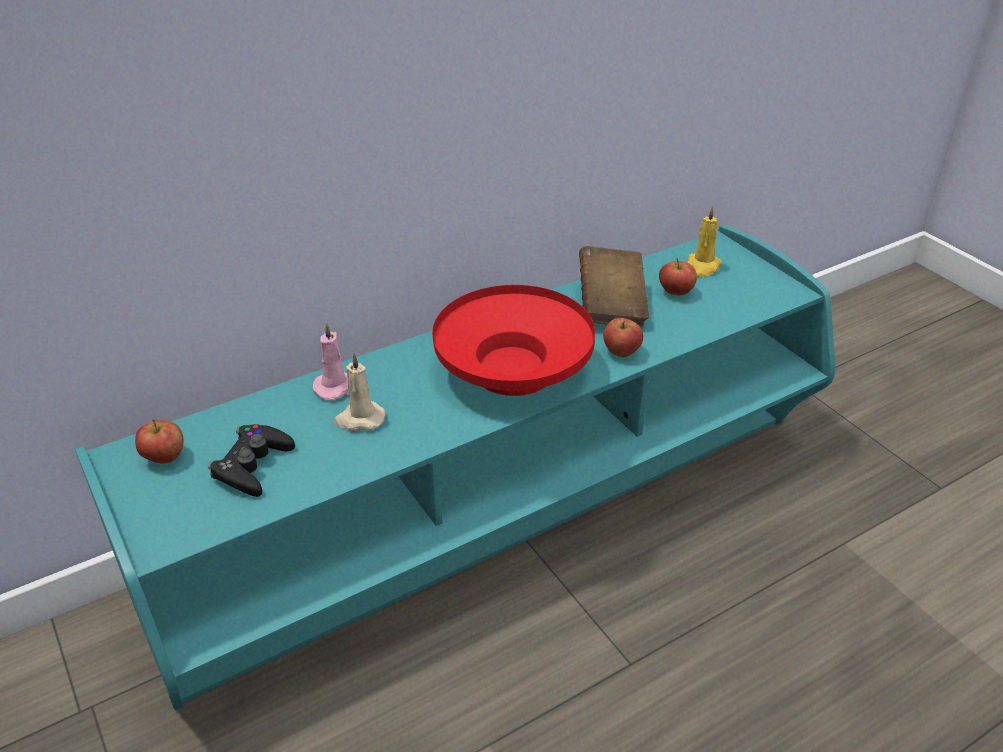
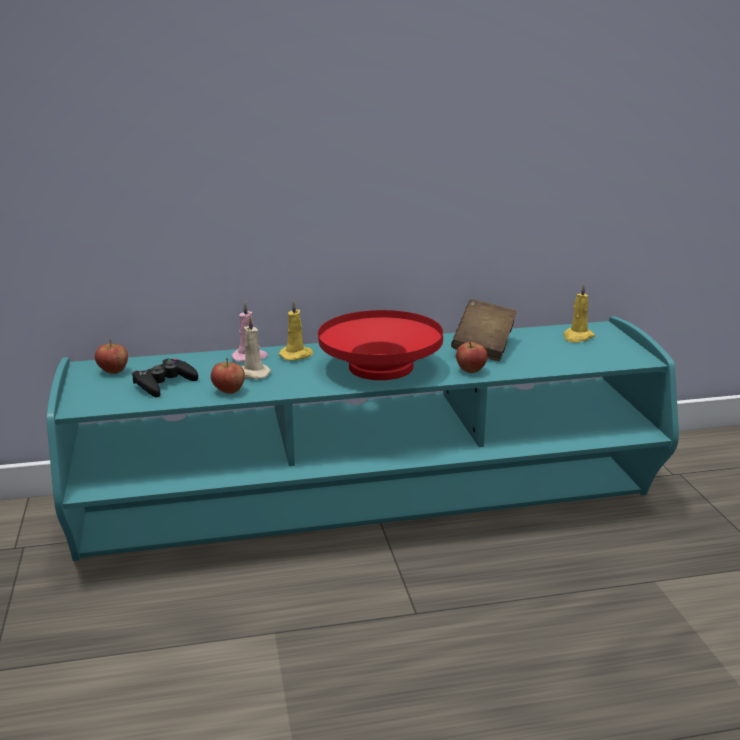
camera: 20 degrees right, 15 degrees down
apple [659,258,697,296] -> apple moved to [211,358,245,394]
none -> yellow candle [279,300,314,361]

